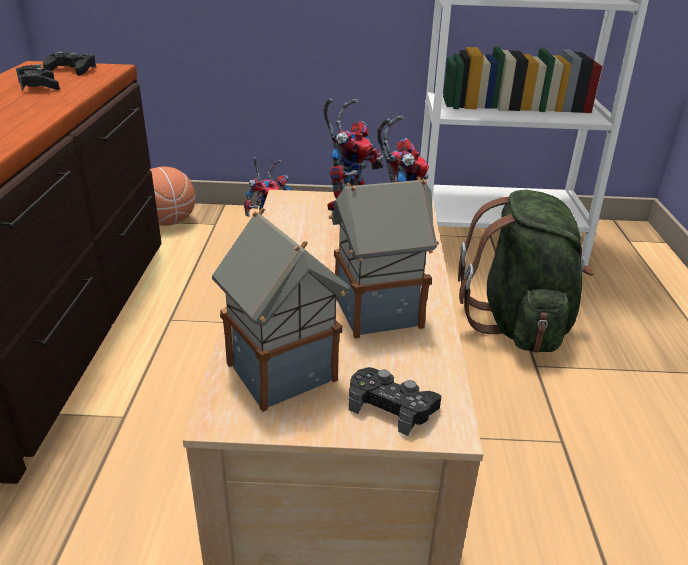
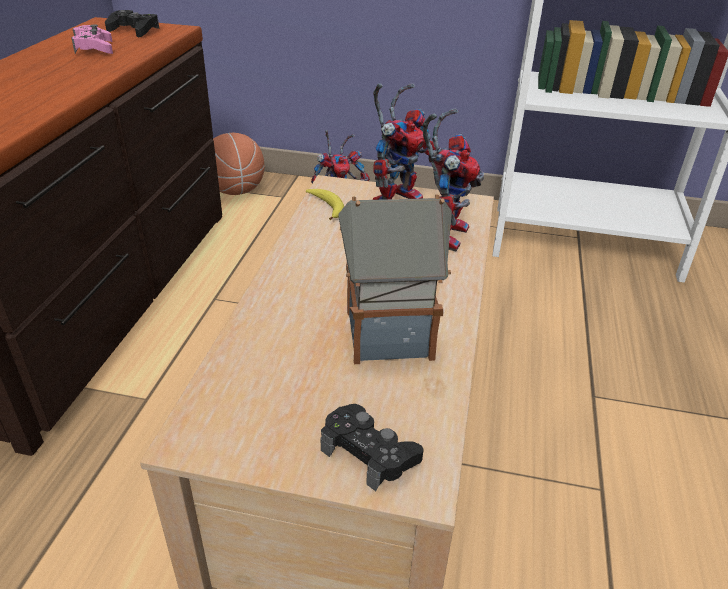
camera: 10 degrees right, 5 degrees up
black game controller [16,64,60,91] -> pink game controller [72,24,113,54]
toy house [212,208,349,412] -> none
green backpack [458,190,594,353] -> none
none -> banana [306,189,344,220]

